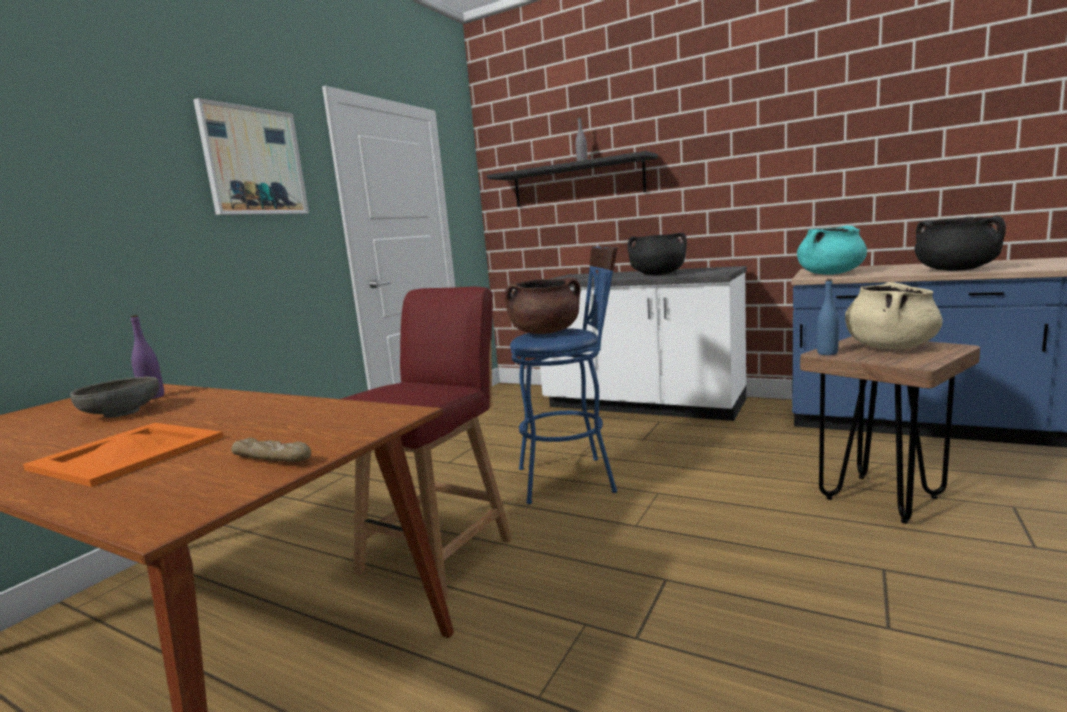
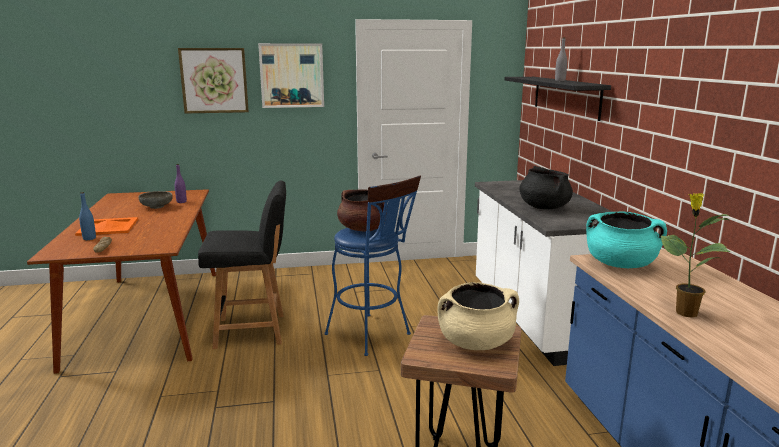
camera: 50 degrees right, 5 degrees up
red chair [341,287,512,600] -> black chair [198,181,286,349]
blue bottle [817,279,839,355] -> blue bottle moved to [79,192,96,240]
black cooking pot [915,216,1006,271] -> potted plant [661,193,730,318]
none -> picture [178,48,249,114]

